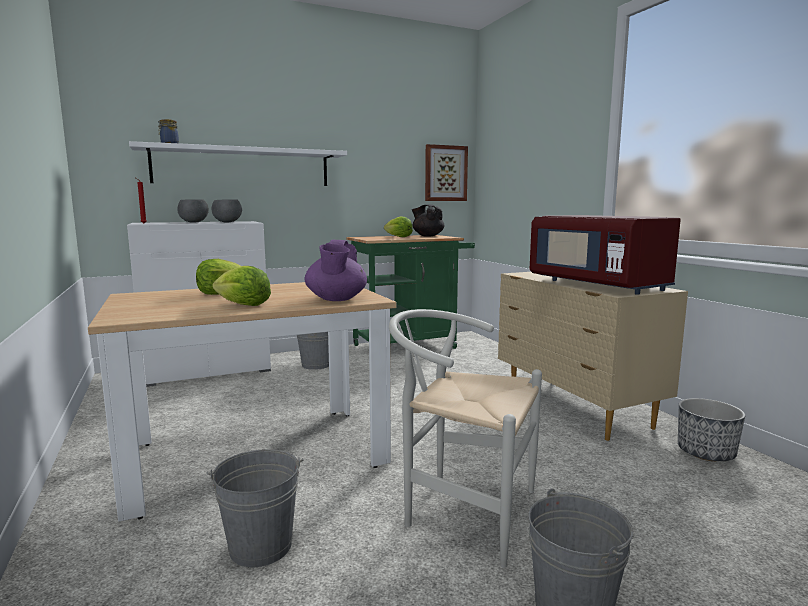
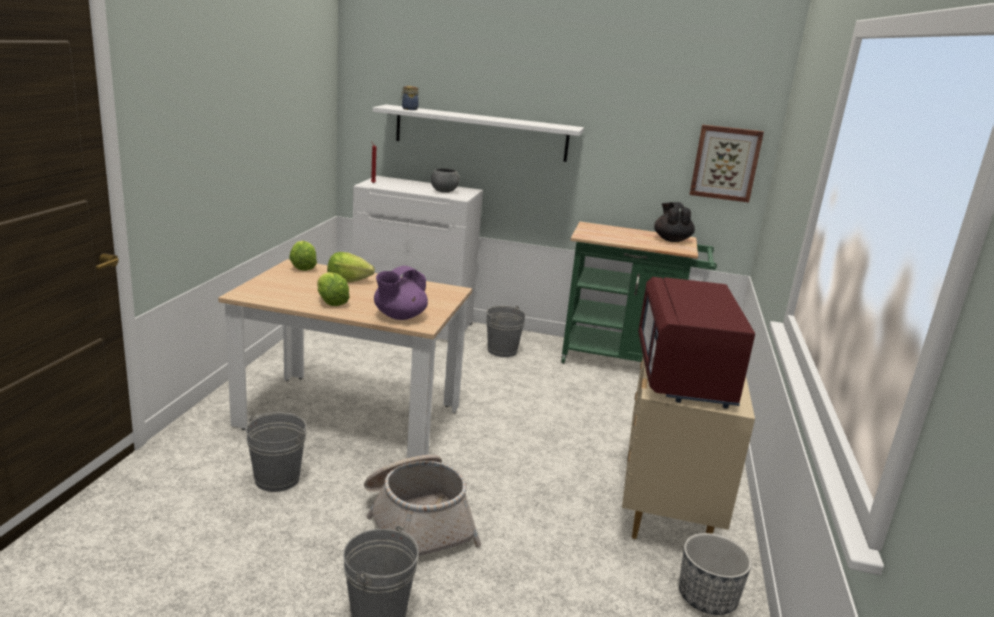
camera: 35 degrees right, 10 degrees up
grey bowl [177,199,209,223] -> none
lettuce [384,217,413,237] -> lettuce moved to [289,241,317,271]
white chair [389,309,542,568] -> basket [364,455,481,556]

